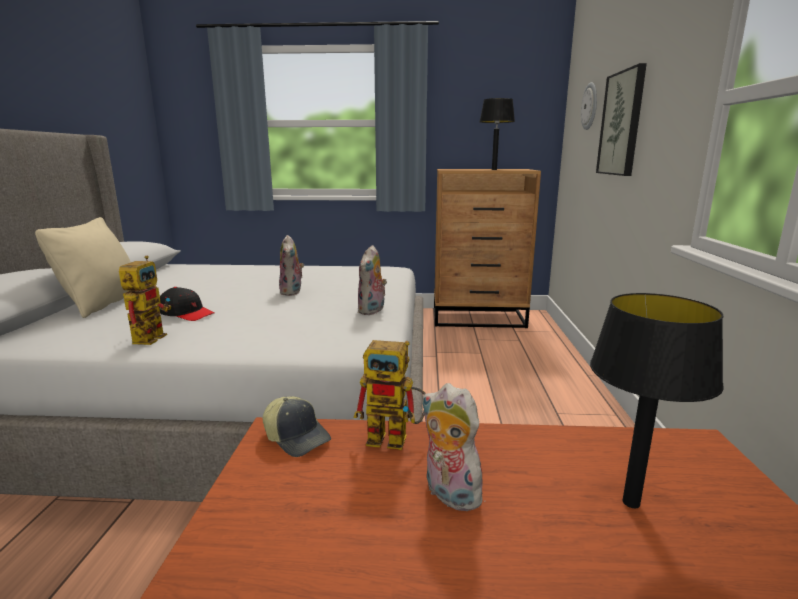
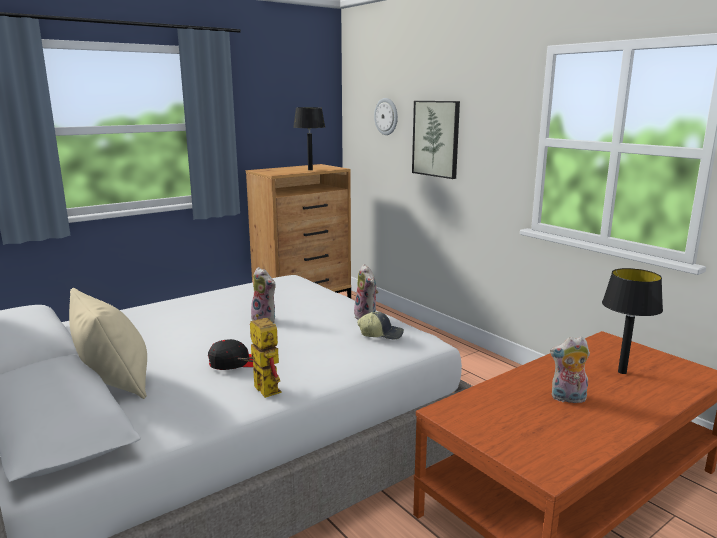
camera: 40 degrees left, 0 degrees up
cap [263,396,331,457] -> cap moved to [357,312,404,339]
toy robot [354,340,426,450] -> none

